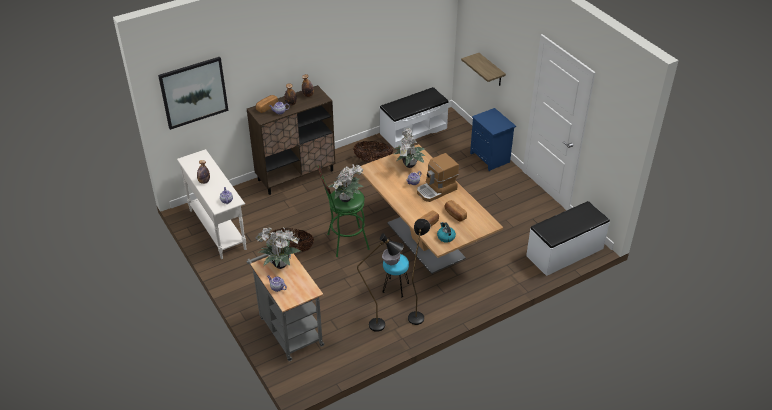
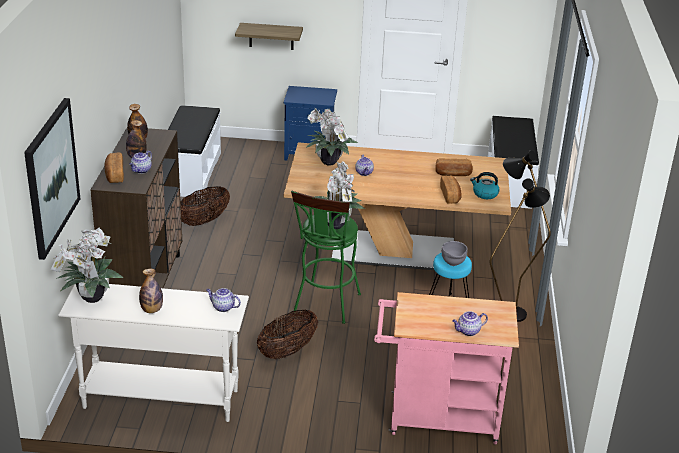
camera: 55 degrees left, 10 degrees down
grey cart [246,253,324,361] -> pink cart [374,292,519,444]
potted plant [255,227,301,269] -> potted plant moved to [50,227,124,303]
coffee machine [417,153,459,202] -> none

